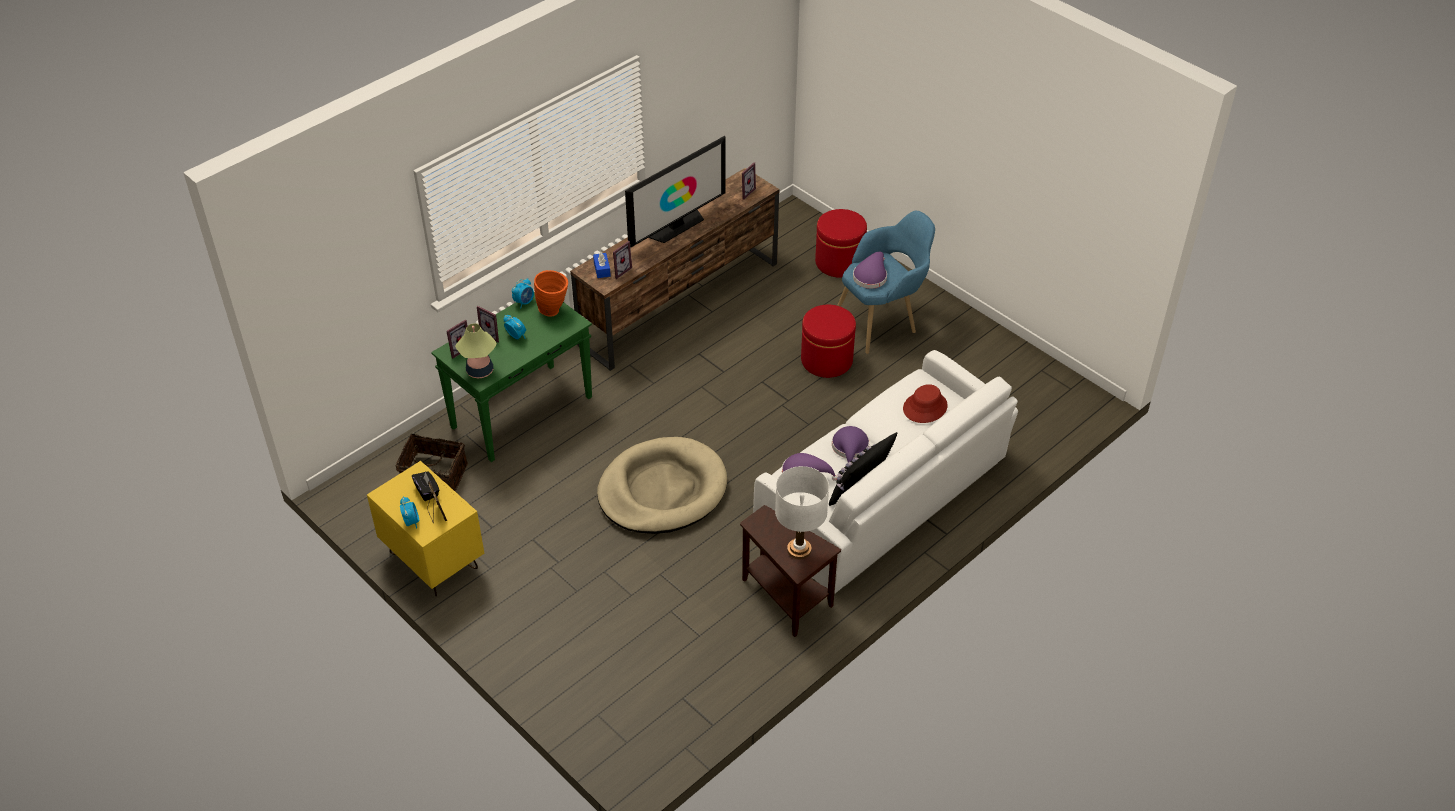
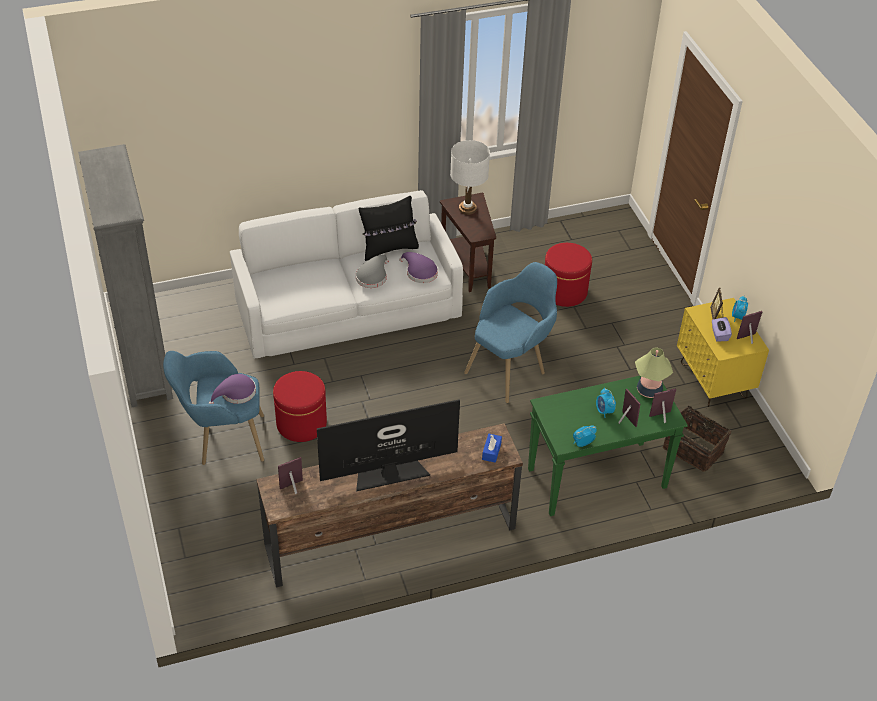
camera: 155 degrees left, 0 degrees up
black tissue box [412,471,439,501] -> purple tissue box [712,317,732,341]
orange vase [534,270,568,316] -> none
beige dog bed [597,437,727,534] -> blue armchair [464,262,557,403]
picture frame [613,241,632,279] -> picture frame moved to [737,311,762,344]
red ottoman [815,209,867,278] -> red ottoman moved to [545,243,592,307]
purple hat [832,426,869,462] -> grey hat [356,255,389,288]
red hat [903,384,948,423] -> none
none -> grey bookcase [78,144,173,407]

